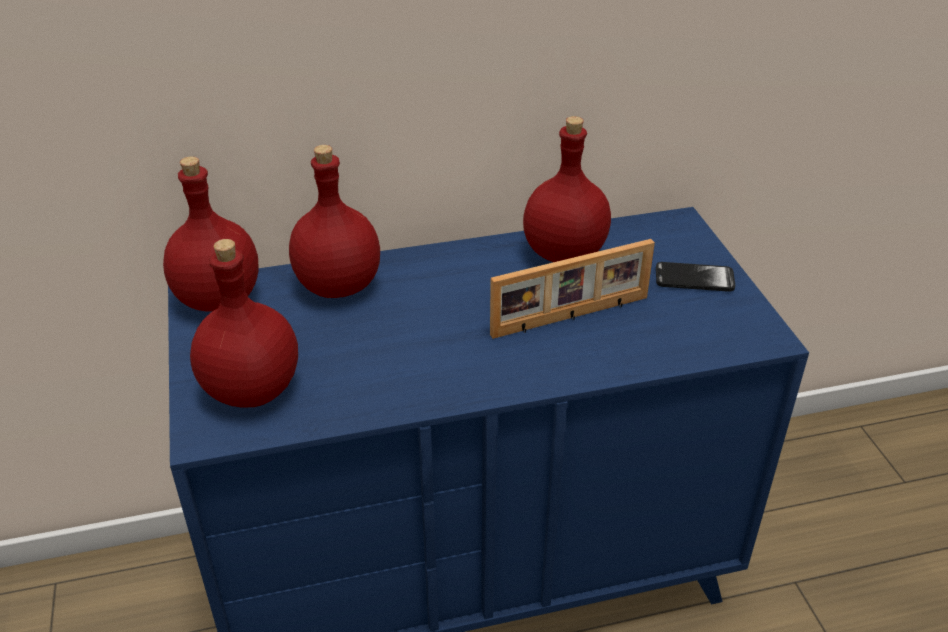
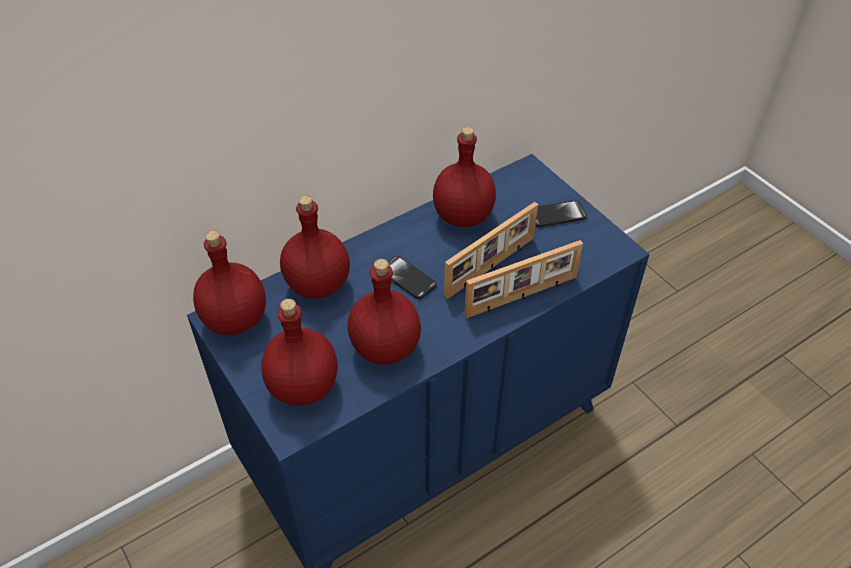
camera: 20 degrees left, 10 degrees up
none -> red bottle [347,259,421,365]
none -> phone [388,256,437,299]
none -> picture frame [464,240,583,318]

